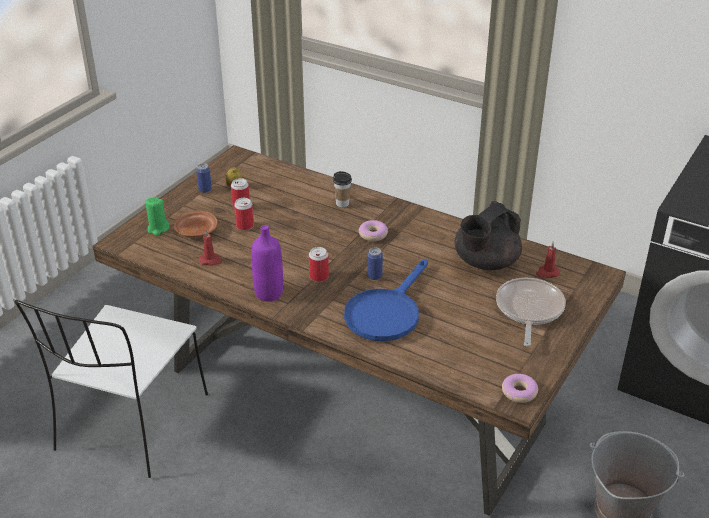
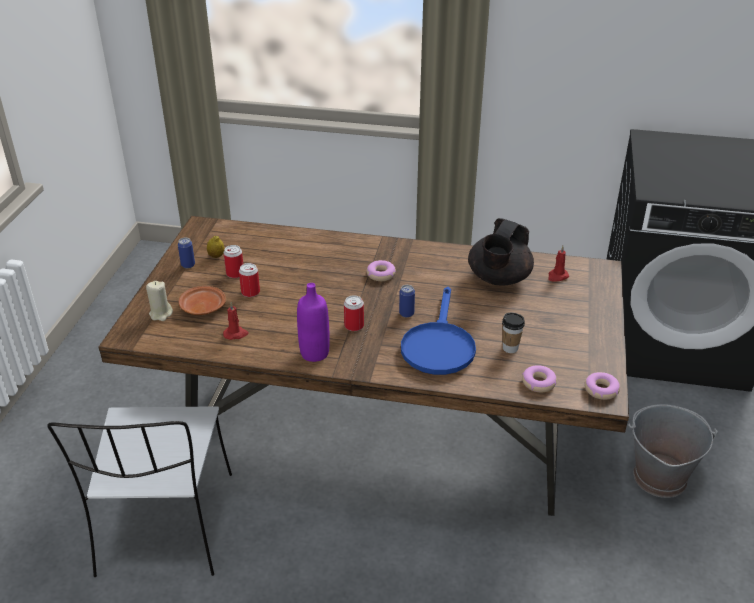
camera: 20 degrees left, 0 degrees up
green candle [145,197,170,236] -> beige candle [146,281,173,321]
cup [333,171,352,207] -> cup moved to [502,313,525,353]
frying pan [496,278,566,346] -> none
none -> donut [522,365,557,392]

